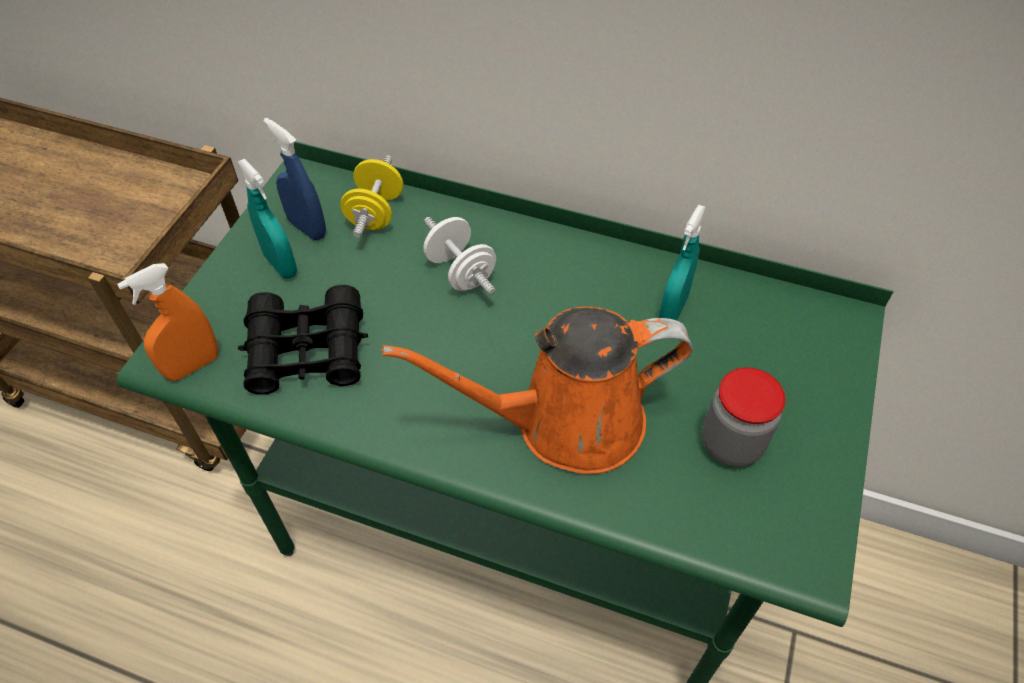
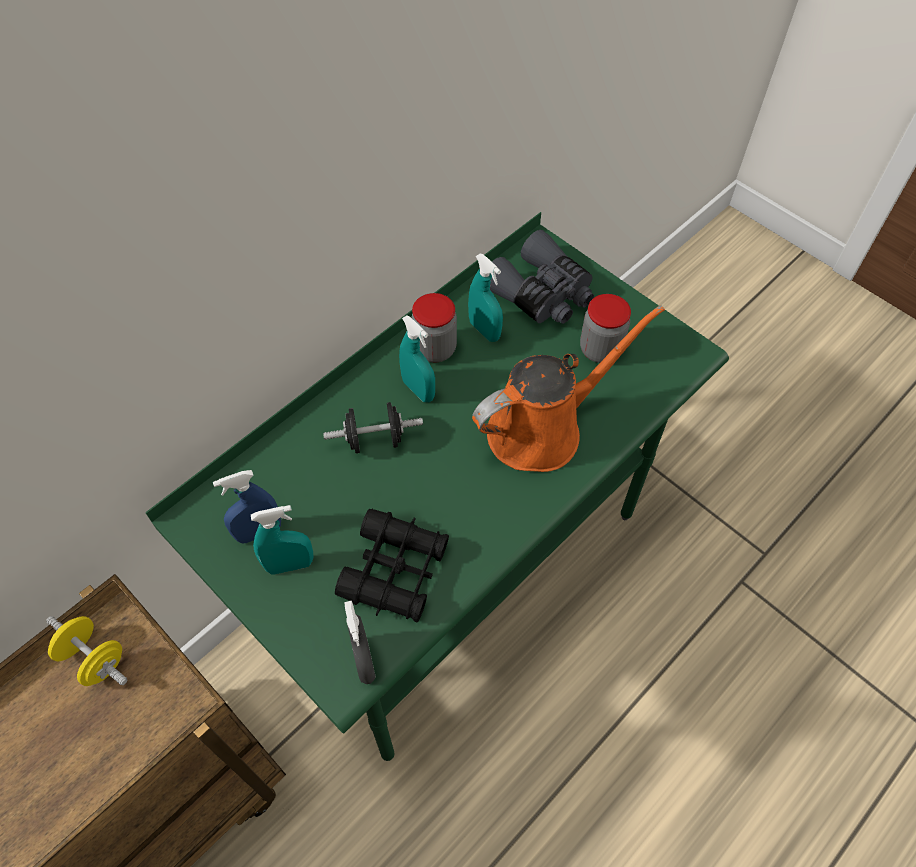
camera: 65 degrees left, 5 degrees up
orange spray bottle [117,263,218,381] -> grey spray bottle [344,601,376,684]
yellow dumbbell [340,155,403,237] -> yellow dumbbell moved to [46,616,127,686]
orange watering can [382,307,693,474] -> orange watering can turned 135 degrees counterclockwise [472,305,665,472]
white dumbbell [423,217,496,295] -> black dumbbell [323,402,423,454]
none -> turquoise spray bottle [399,315,435,402]
none -> jar [411,293,457,362]
none -> grey binoculars [490,230,594,324]

